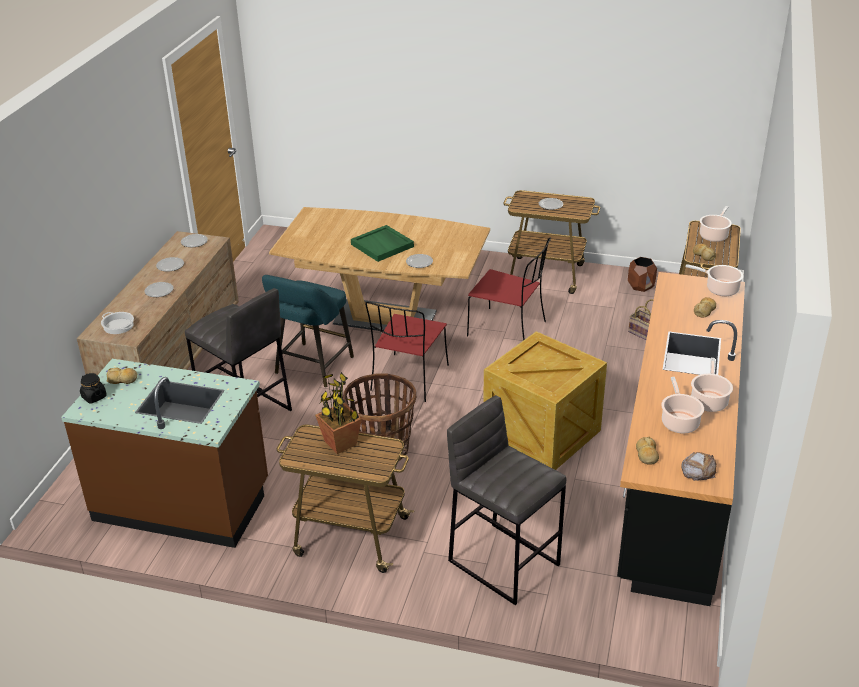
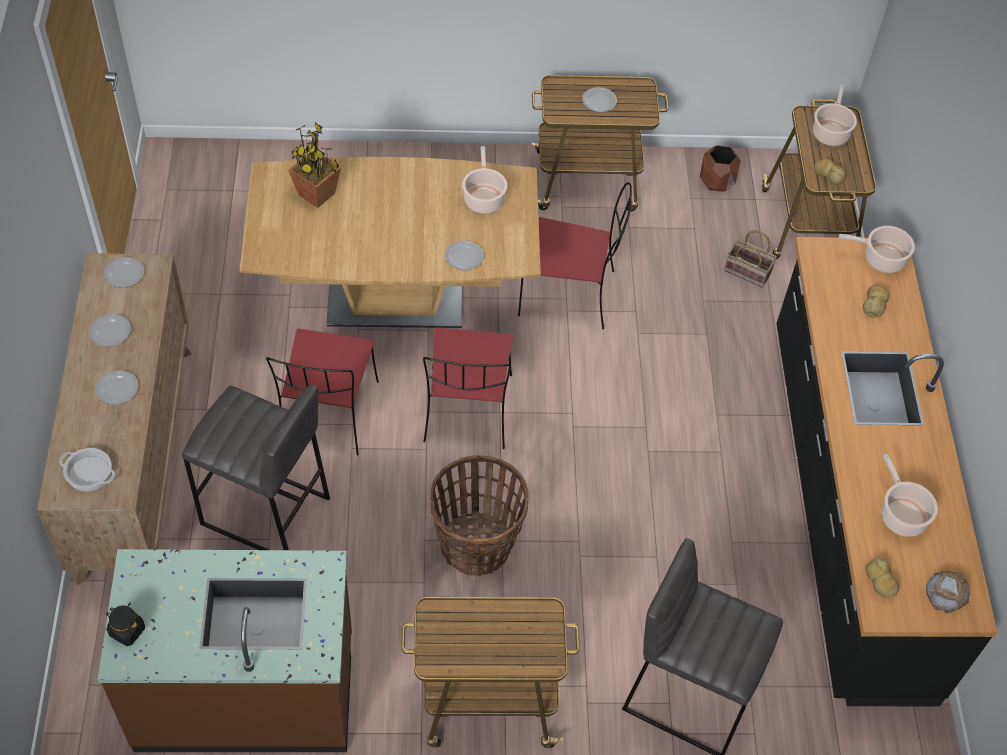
camera: 20 degrees left, 20 degrees up
bread [107,368,137,384] -> none
turquoise stool [262,275,354,388] -> red chair [266,328,379,455]
potted plant [315,372,362,454] -> potted plant moved to [288,122,341,208]
green tray [351,225,414,262] -> none
crate [483,331,607,470] -> none
cooking pot [691,358,733,412] -> cooking pot moved to [462,146,507,214]

